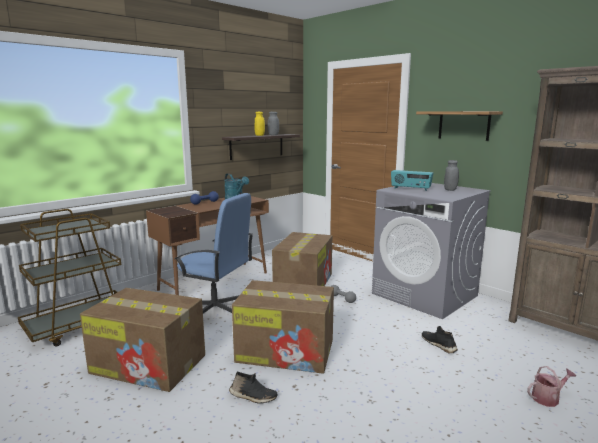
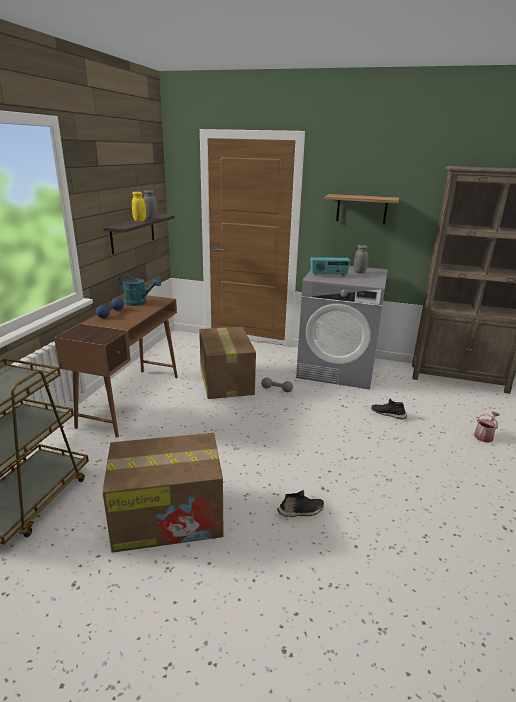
camera: 30 degrees left, 10 degrees up
blue office chair [174,193,253,314] -> none
cardboard box [232,280,334,374] -> none

